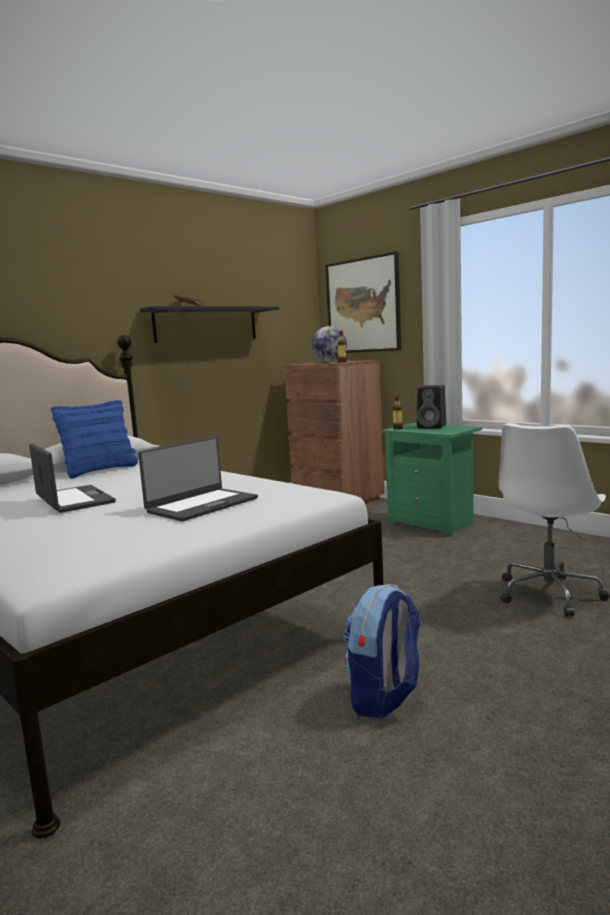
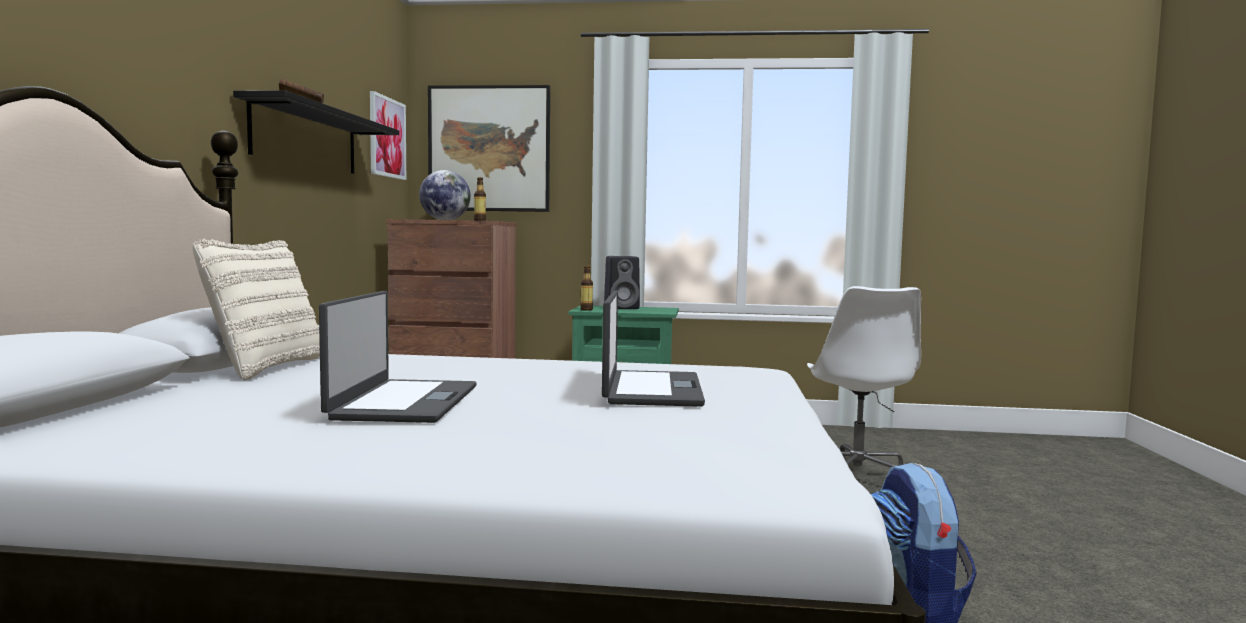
camera: 40 degrees left, 5 degrees down
laptop [29,443,116,513] -> laptop turned 75 degrees clockwise [319,291,477,423]
blue pillow [50,400,138,478] -> beige pillow [193,238,320,380]
none -> picture [370,91,406,180]

